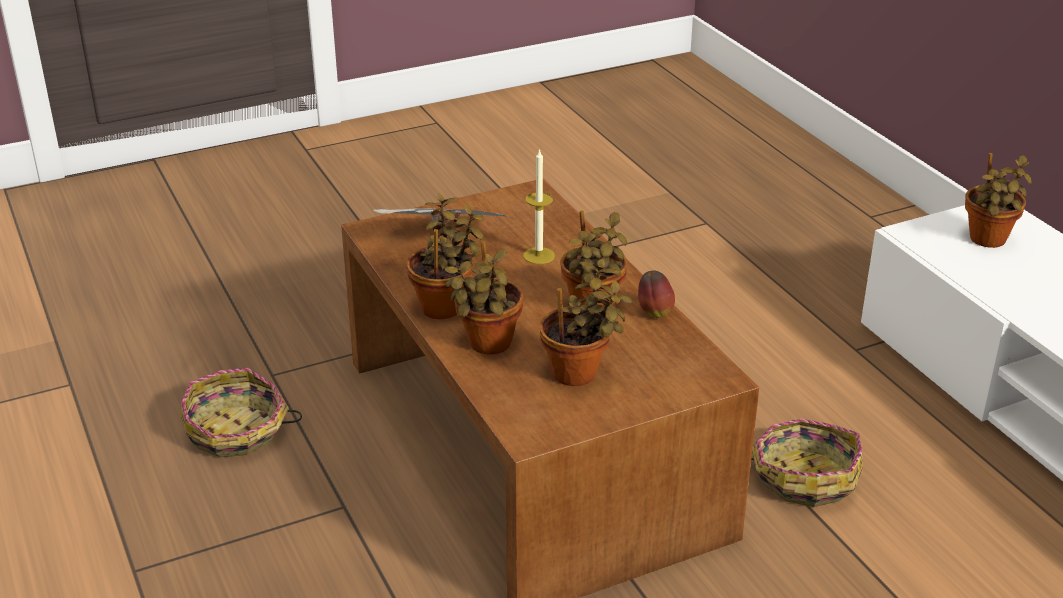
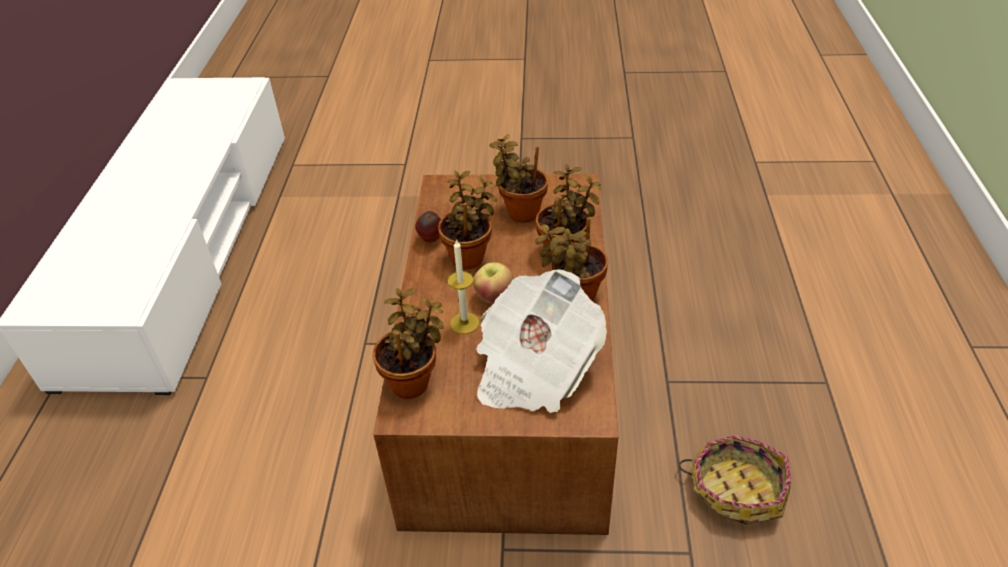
camera: 150 degrees left, 10 degrees up
basket [751,419,863,507] -> none
potted plant [965,153,1032,248] -> potted plant moved to [373,288,444,399]
none -> apple [473,262,514,305]

